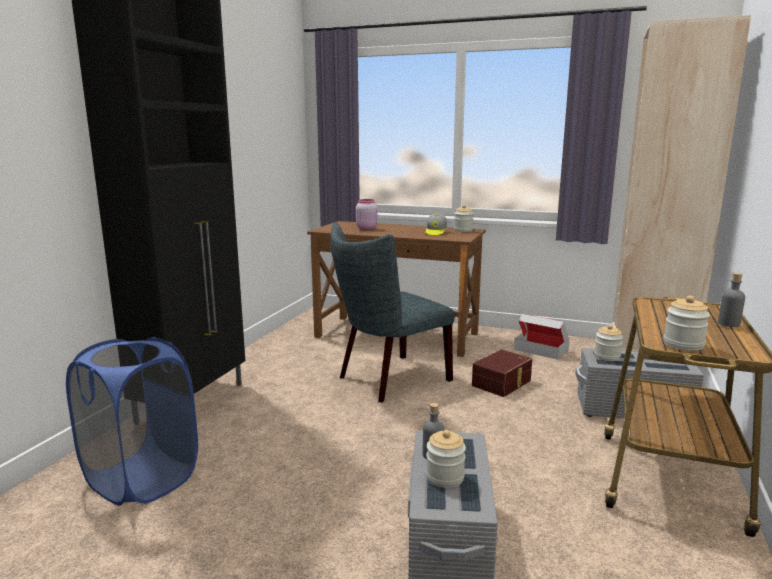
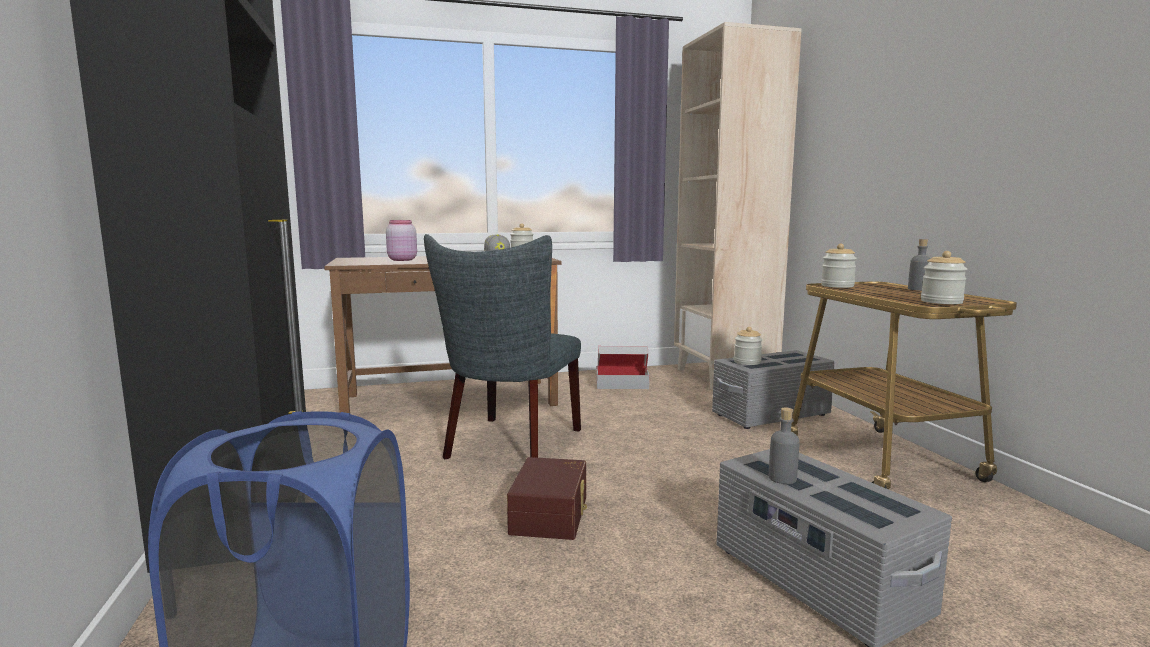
camera: 35 degrees left, 5 degrees down
jar [426,430,466,488] -> jar moved to [821,244,857,288]
brown storage box [472,350,532,397] -> brown storage box moved to [507,457,587,540]

